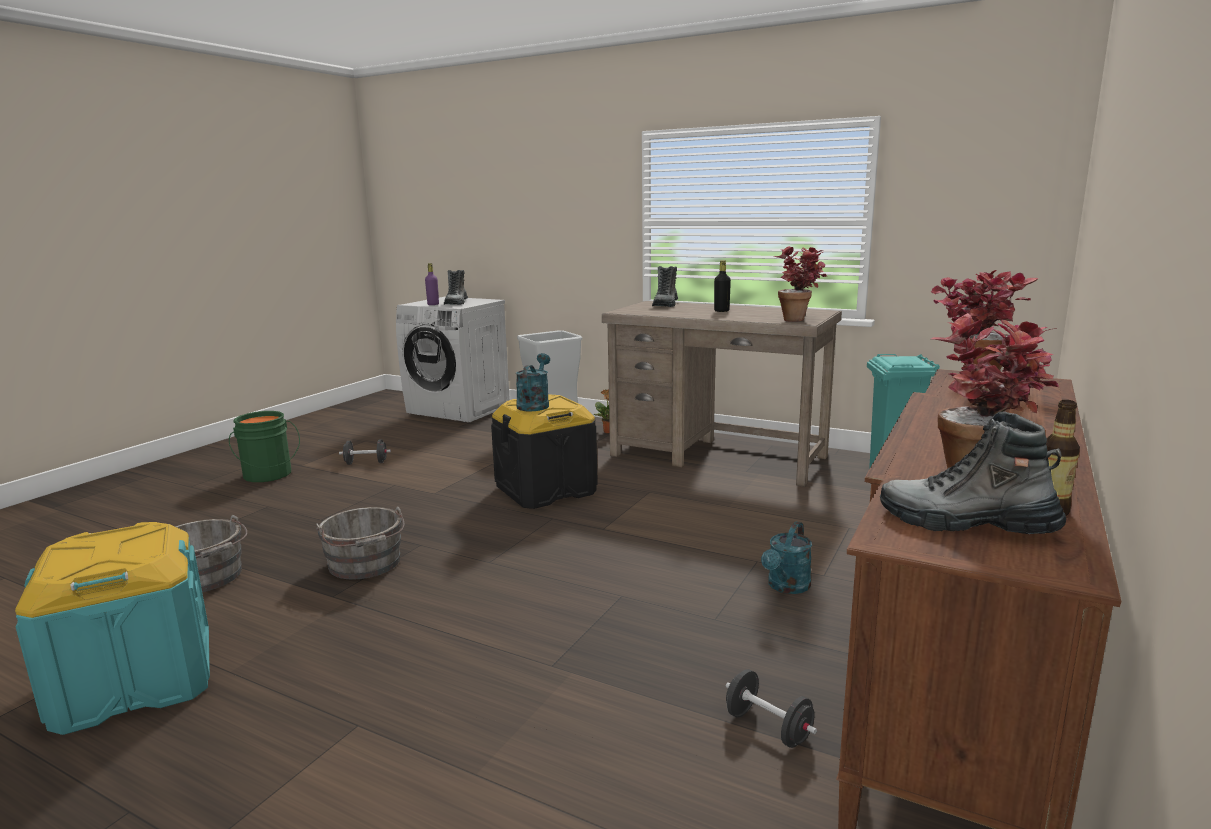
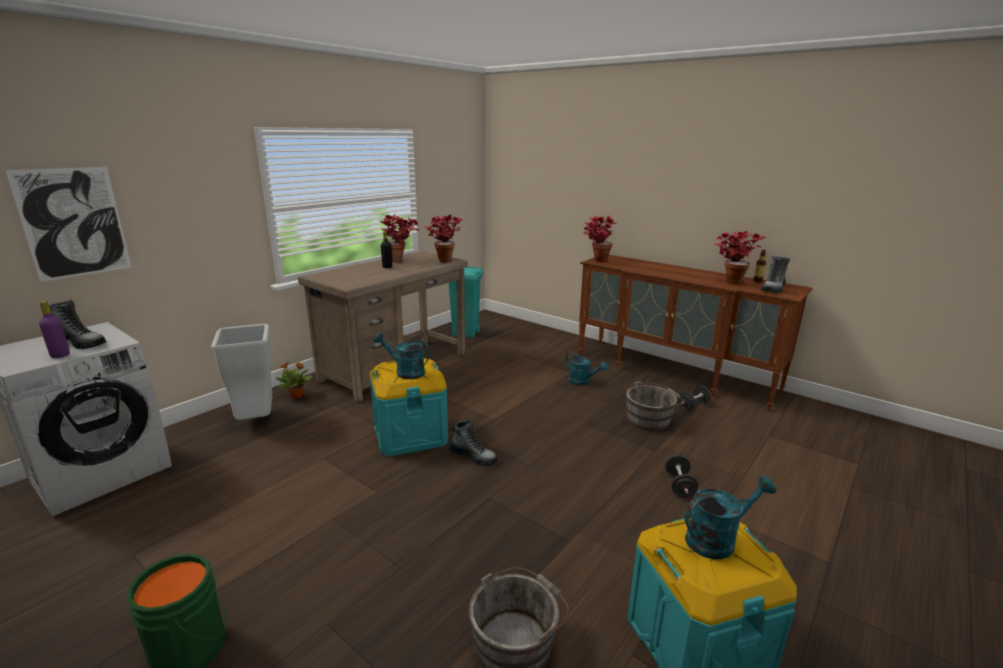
camera: 80 degrees left, 5 degrees up
grey bucket [316,506,404,579] -> grey bucket moved to [626,381,683,431]
black dumbbell [339,439,391,465] -> black dumbbell moved to [665,455,698,497]
black storage box [491,394,598,509] -> turquoise storage box [369,358,448,456]
boot [652,266,678,307] -> boot moved to [449,419,497,466]
none -> picture [5,167,131,282]
none -> potted plant [380,214,419,262]
none -> turquoise watering can [685,476,777,559]

